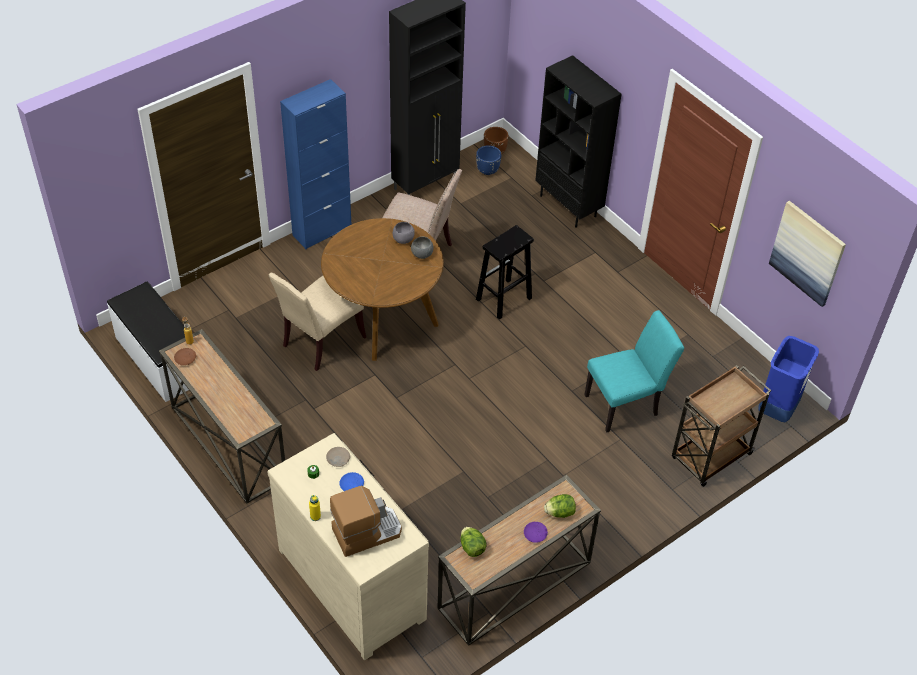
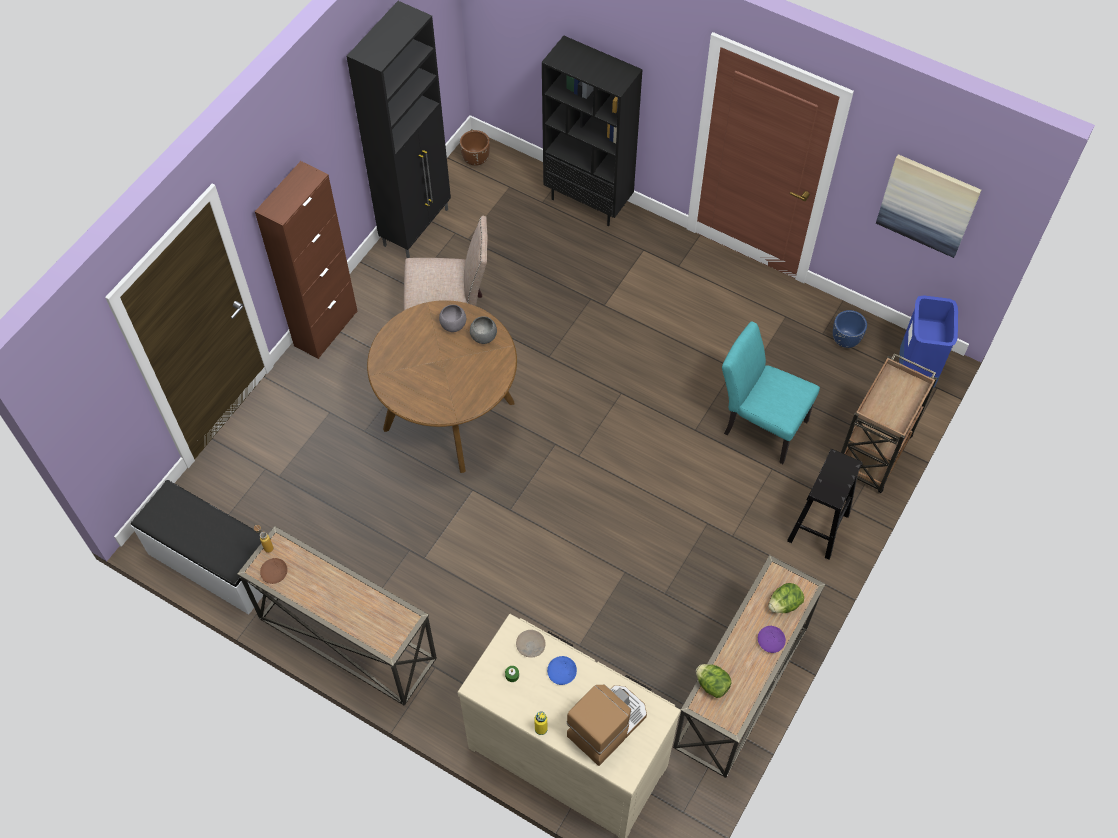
camera: 20 degrees left, 10 degrees up
beige chair [268,273,366,371] -> none
blue cabinet [280,79,351,249] -> brown cabinet [255,161,358,359]
blue planter [476,145,501,175] -> blue planter moved to [833,310,867,348]
black stool [476,225,534,320] -> black stool moved to [787,449,863,560]
turquoise chair [584,310,684,432] -> turquoise chair turned 105 degrees counterclockwise [722,321,820,464]

